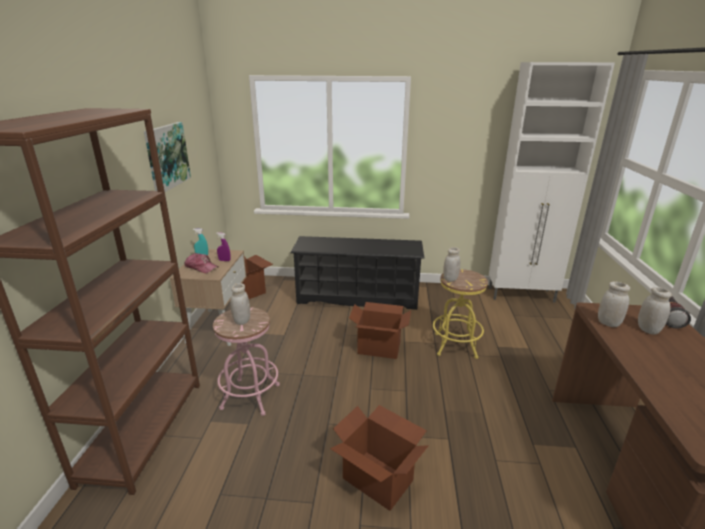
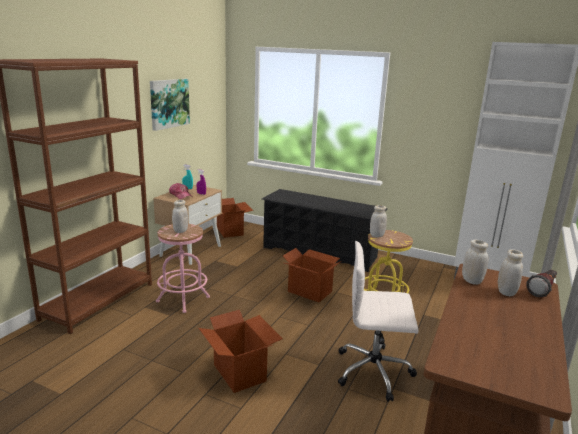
camera: 20 degrees right, 5 degrees down
none -> white office chair [338,241,419,402]

